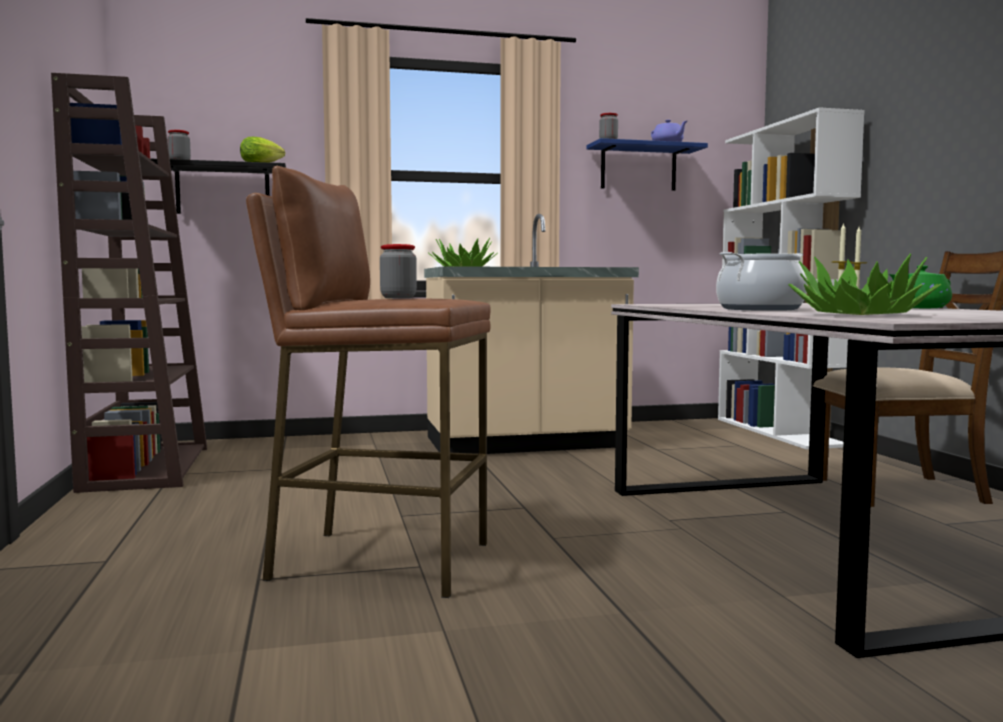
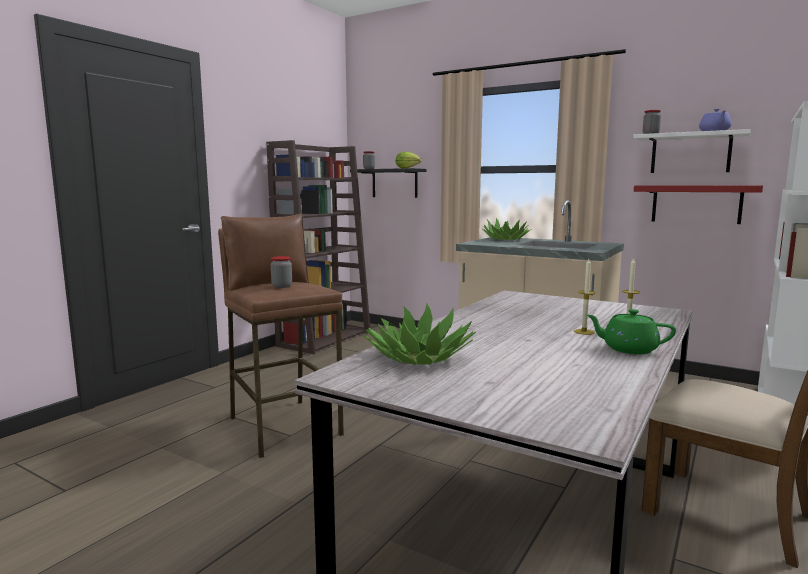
camera: 45 degrees right, 5 degrees up
blue shelf [586,138,708,191] -> white shelf [633,129,751,173]
cooking pot [716,252,807,311] -> none
none -> red shelf [634,186,763,224]

